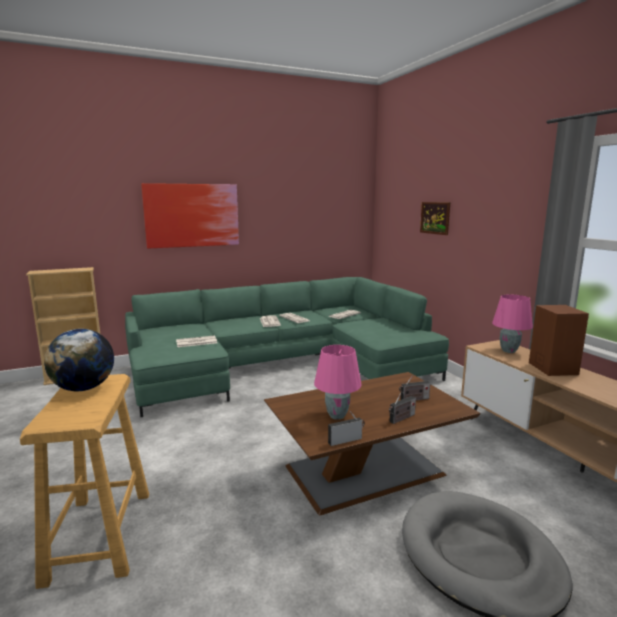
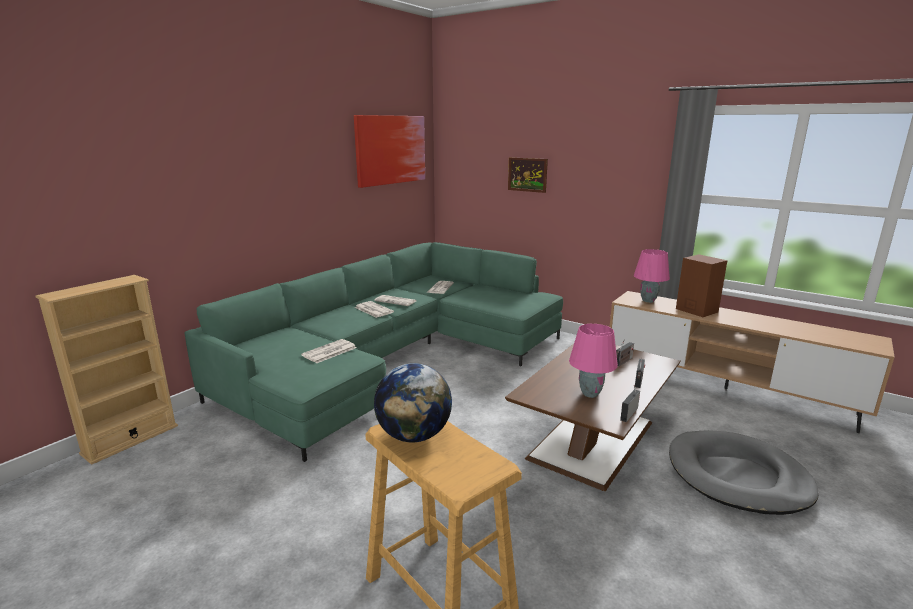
camera: 30 degrees left, 5 degrees up
picture [141,183,239,249] -> picture moved to [354,115,425,188]

